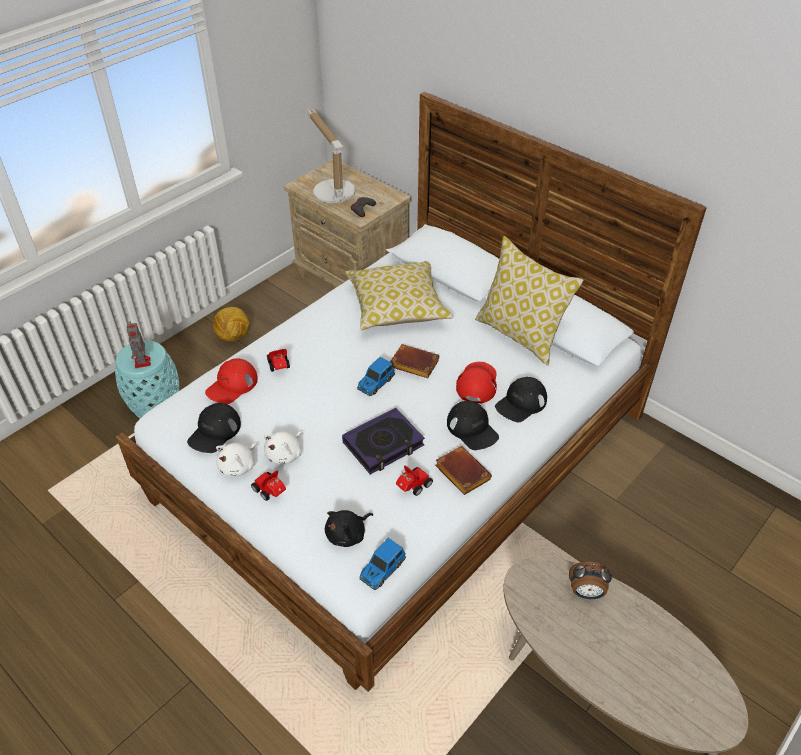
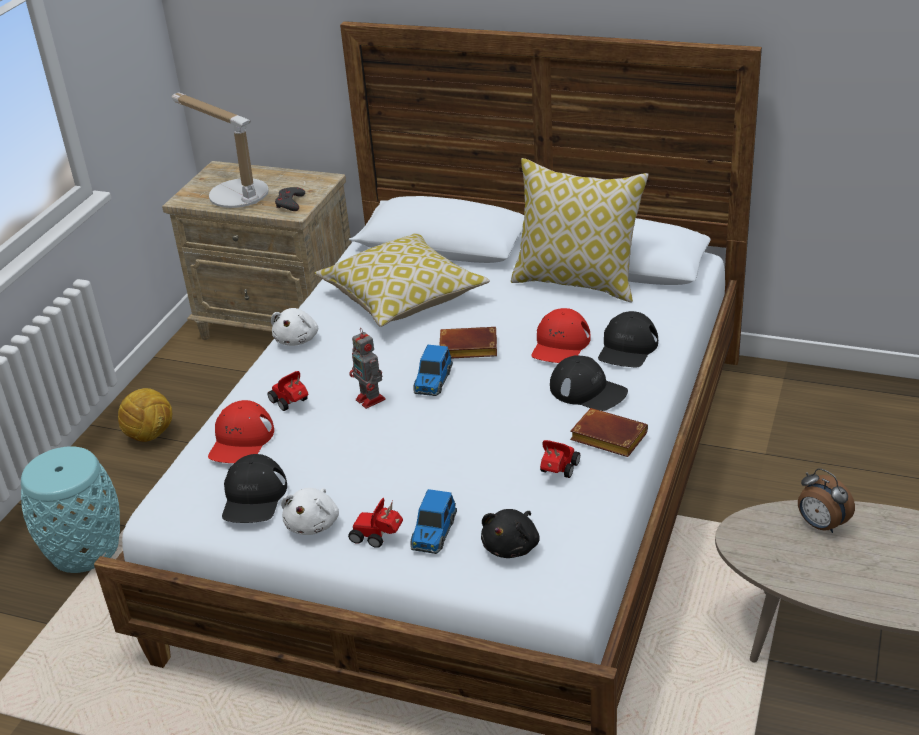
camera: 20 degrees left, 10 degrees down
toy robot [127,321,151,368] -> toy robot moved to [349,328,385,409]
white plush toy [264,431,303,464] -> white plush toy moved to [271,308,318,346]
book [342,408,425,475] -> none
toy car [359,538,406,590] -> toy car moved to [410,489,457,554]
red cap [456,362,497,404] -> red cap turned 150 degrees counterclockwise [532,308,591,363]
alarm clock [569,561,612,599] -> alarm clock turned 60 degrees clockwise [798,468,855,533]

